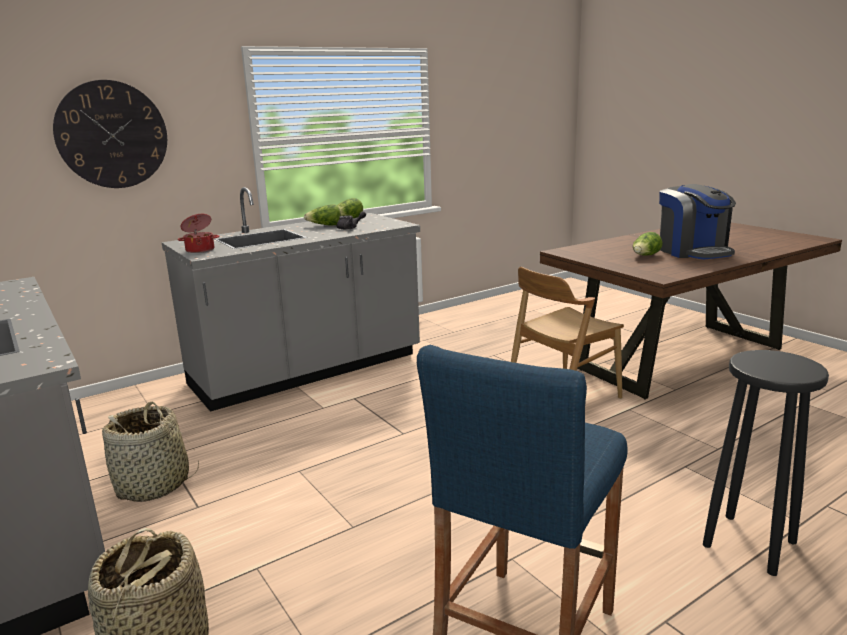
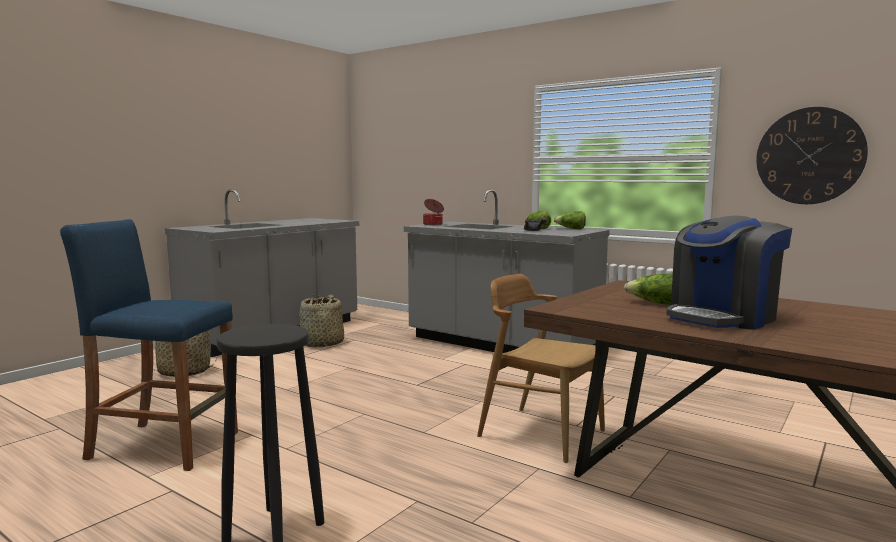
camera: 70 degrees right, 10 degrees down
wall clock [53,80,167,188] -> wall clock moved to [756,107,868,204]

